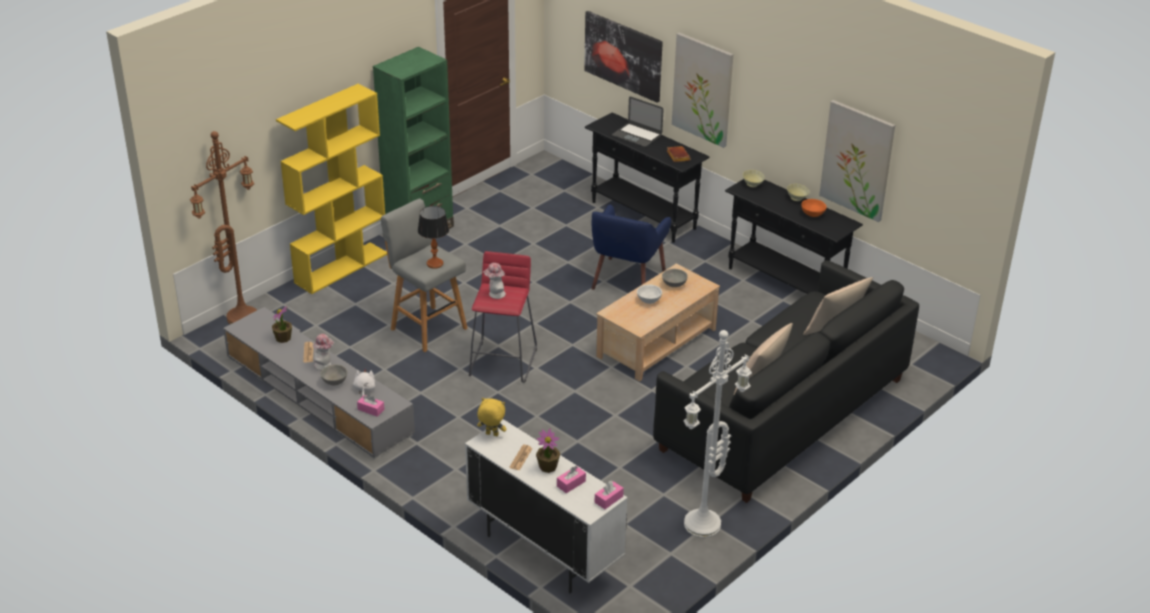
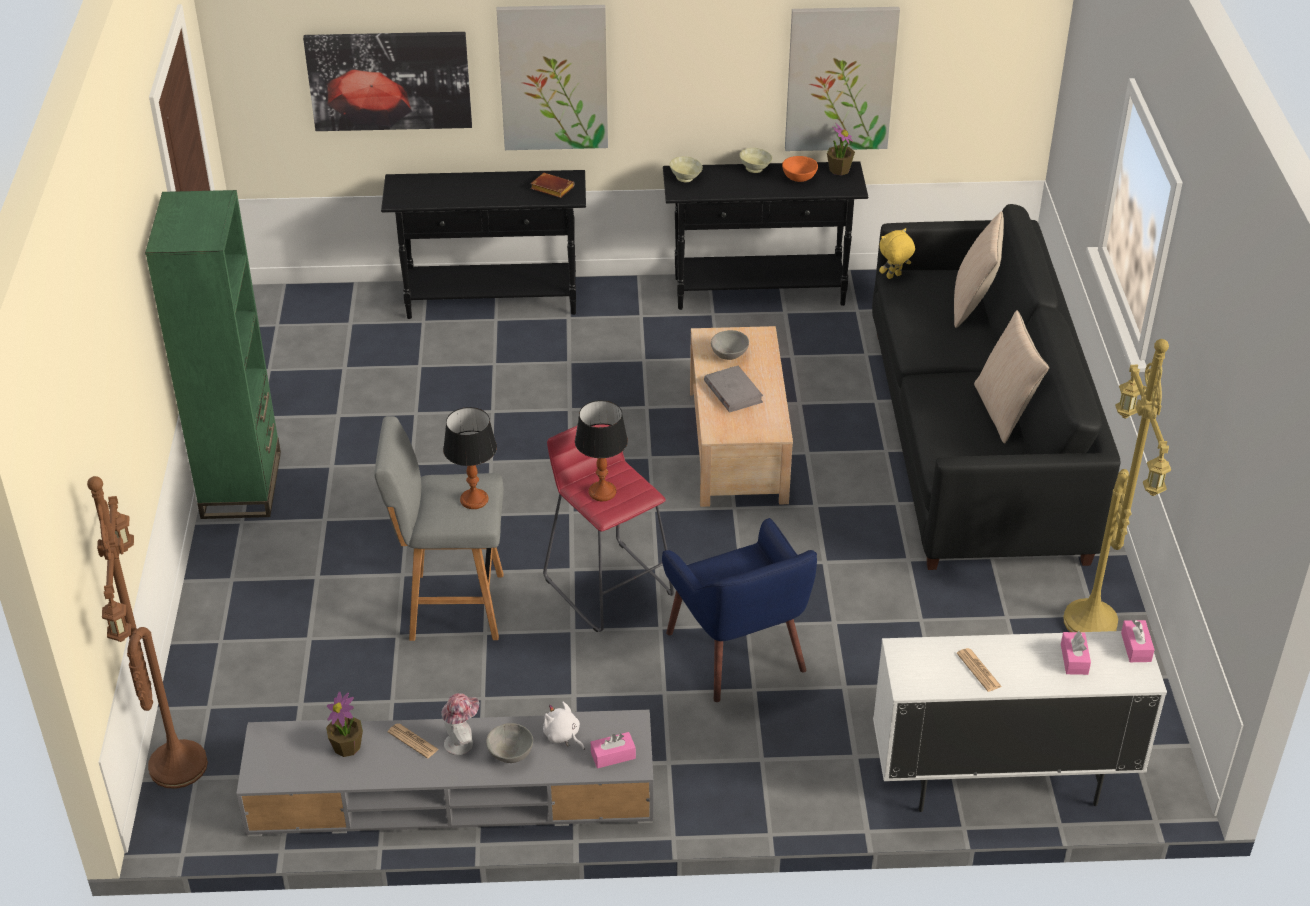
camera: 45 degrees left, 5 degrees up
yellow bookcase [276,84,387,294] -> none
yellow plush toy [477,398,506,436] -> yellow plush toy moved to [879,228,915,279]
hat [483,263,506,299] -> table lamp [575,400,628,501]
potted plant [536,428,560,473] -> potted plant moved to [827,123,855,175]
blue armchair [591,204,671,290] -> blue armchair moved to [662,518,817,702]
laptop [612,97,664,147] -> none
white bowl [637,285,662,304] -> grey book [704,366,763,413]
white floor lamp [684,330,752,538] -> yellow floor lamp [1063,339,1171,632]

